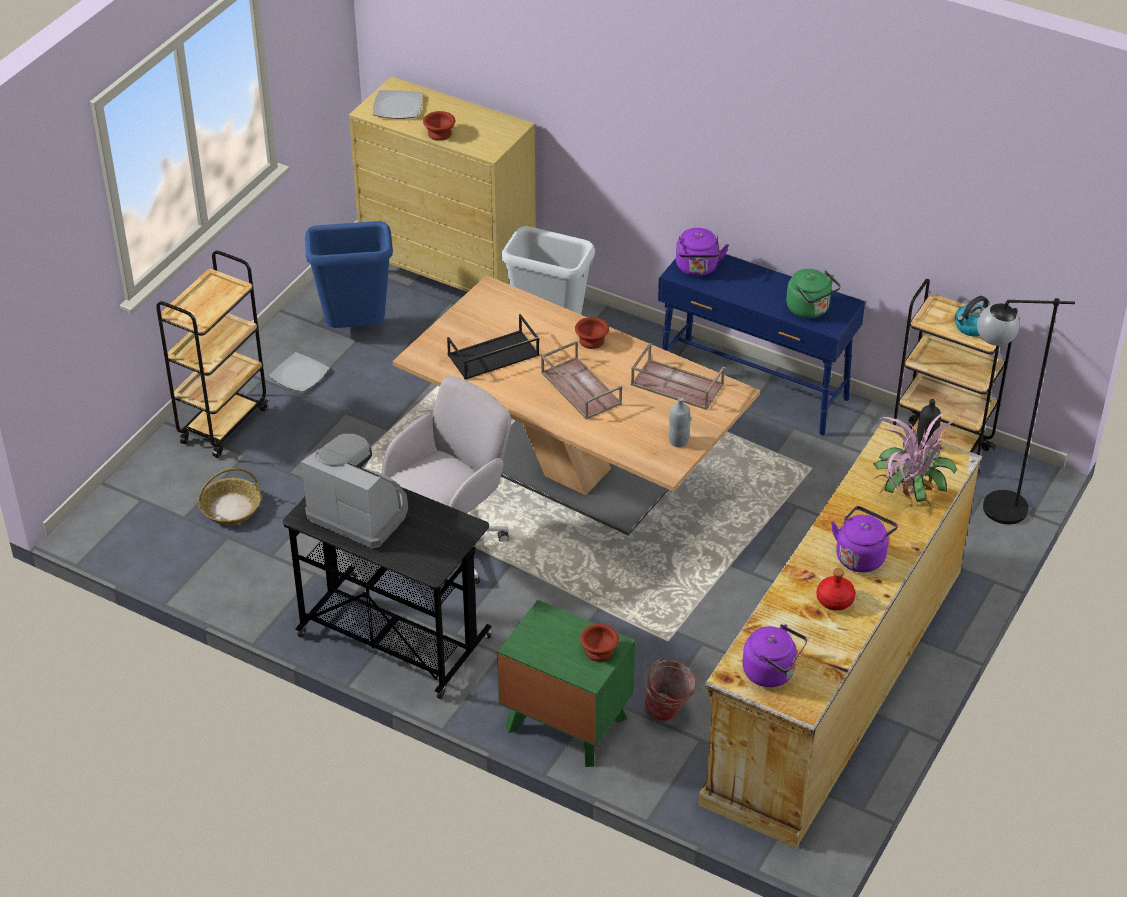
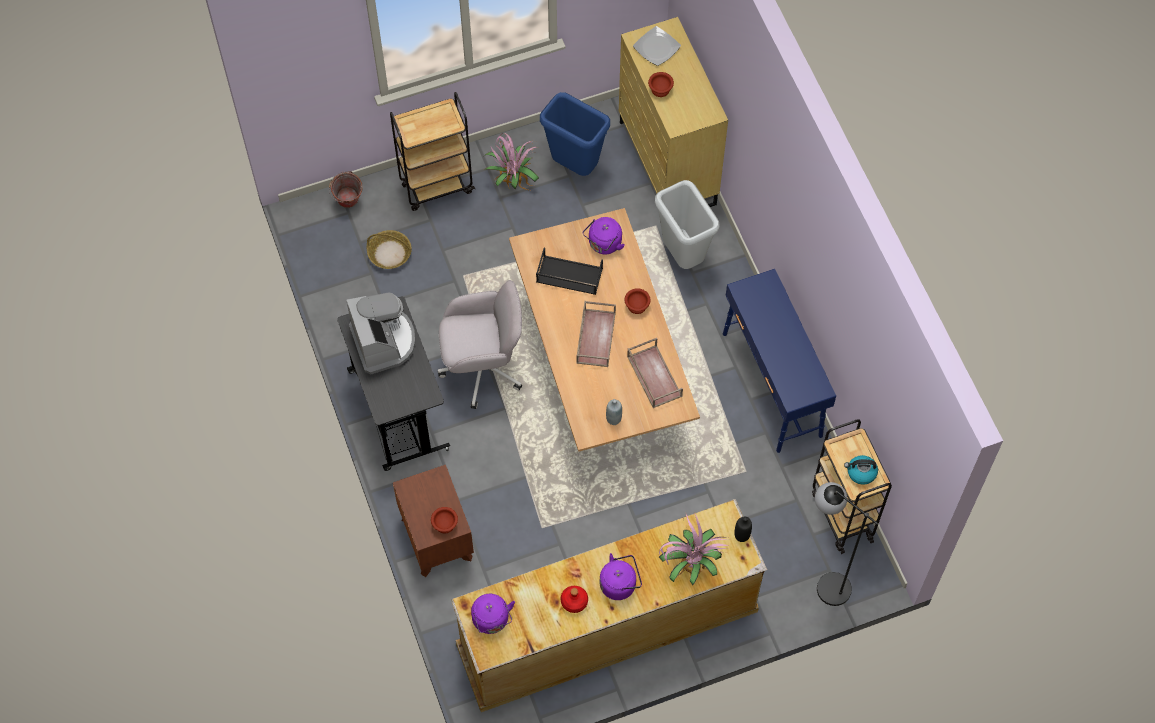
camera: 40 degrees right, 20 degrees up
plate [269,352,329,392] -> potted plant [484,133,539,191]
green nightstand [497,600,635,767] -> brown nightstand [393,464,474,577]
bucket [644,658,696,721] -> bucket moved to [329,171,363,208]
purple kettle [676,228,729,276] -> purple kettle moved to [583,217,625,254]
green kettle [786,269,841,318] -> none

